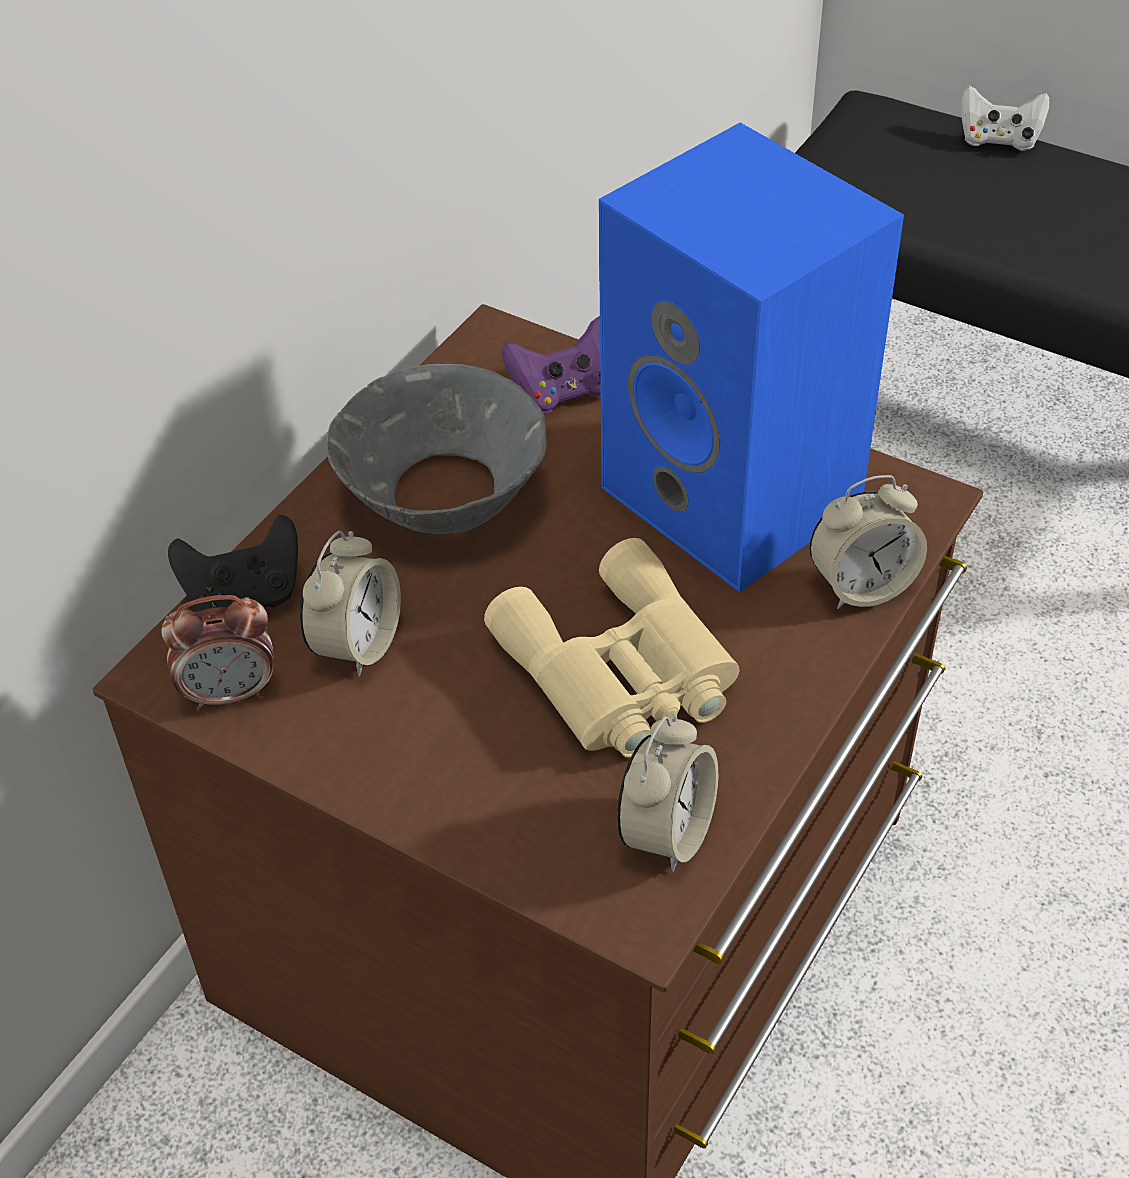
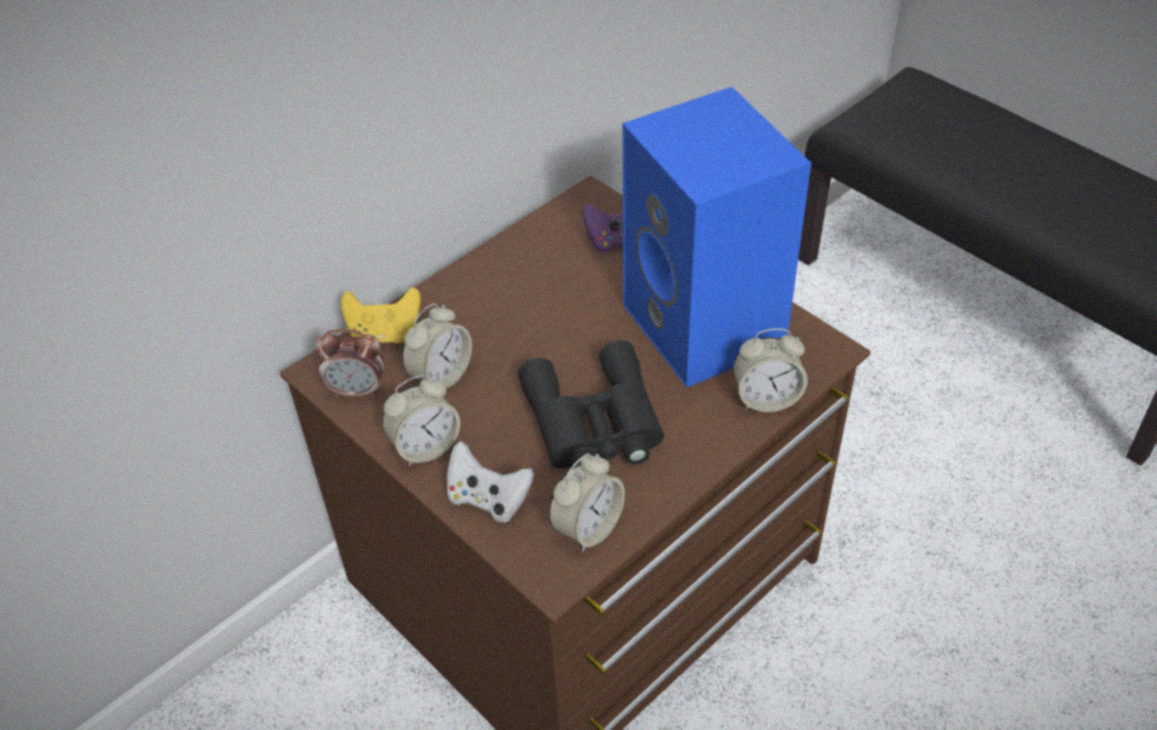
camera: 15 degrees right, 0 degrees up
black game controller [168,515,298,611] -> yellow game controller [341,287,421,343]
grey bowl [325,364,547,534] -> none
beige binoculars [484,538,740,757] -> black binoculars [518,340,664,468]
white game controller [962,86,1049,151] -> white game controller moved to [447,441,534,522]
none -> alarm clock [382,375,460,466]

